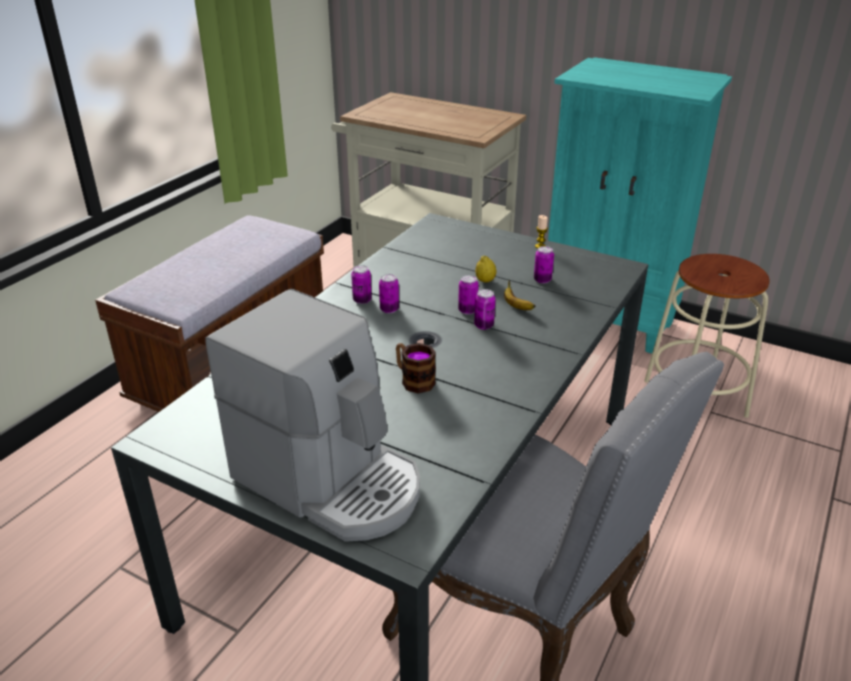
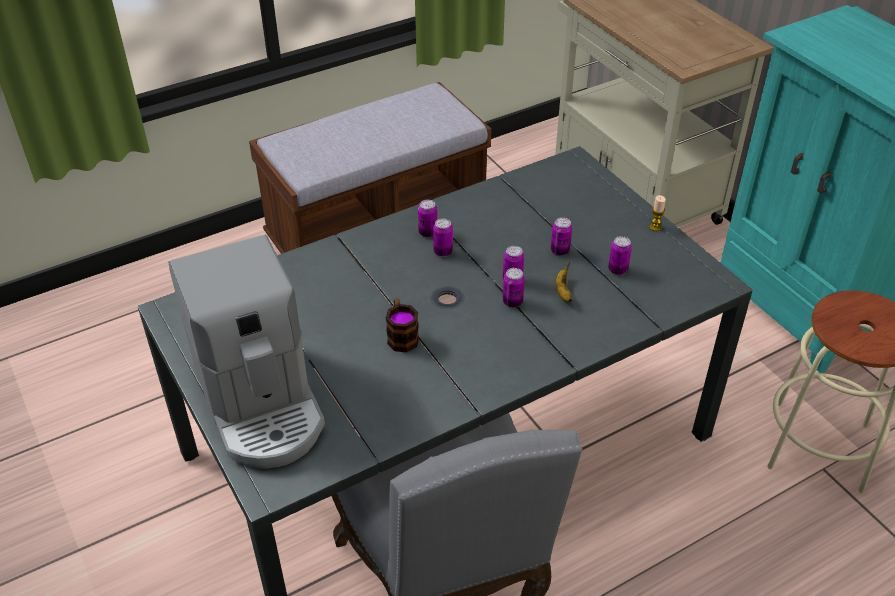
camera: 30 degrees right, 10 degrees up
lemon [475,256,496,283] -> can [551,217,572,256]

